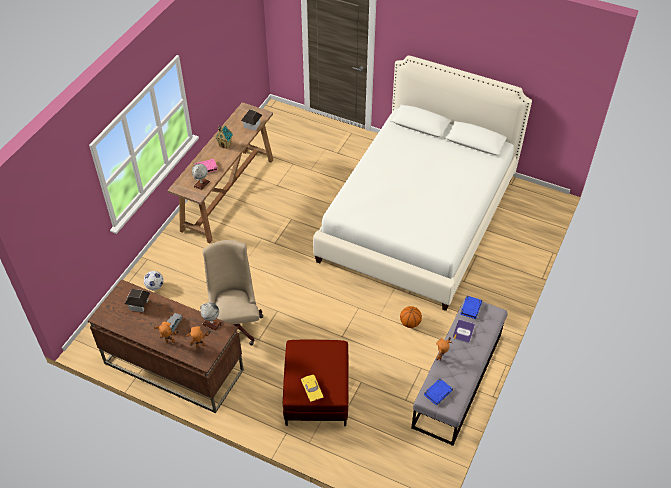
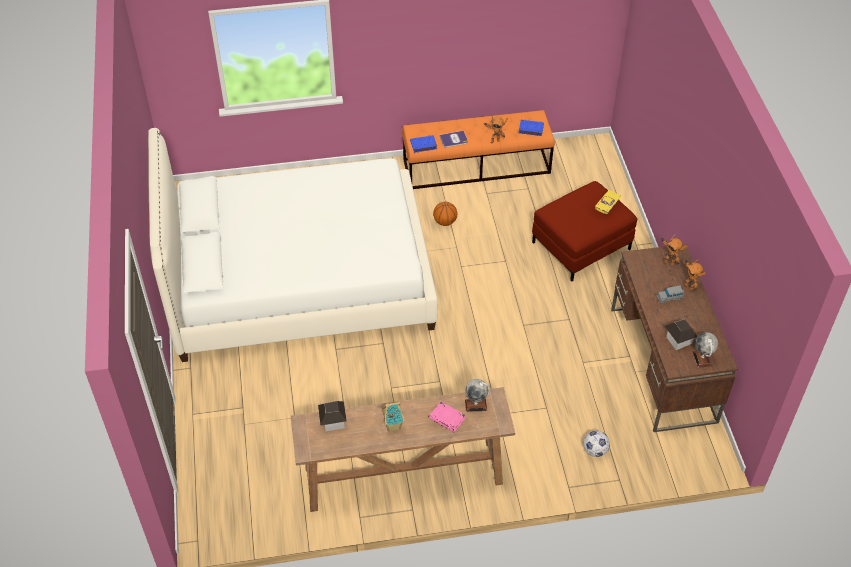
camera: 125 degrees left, 0 degrees up
globe [200,302,222,331] -> globe moved to [692,332,718,368]
beige office chair [202,240,263,345] -> none
grey bench [411,296,508,446] -> orange bench [402,110,555,189]

